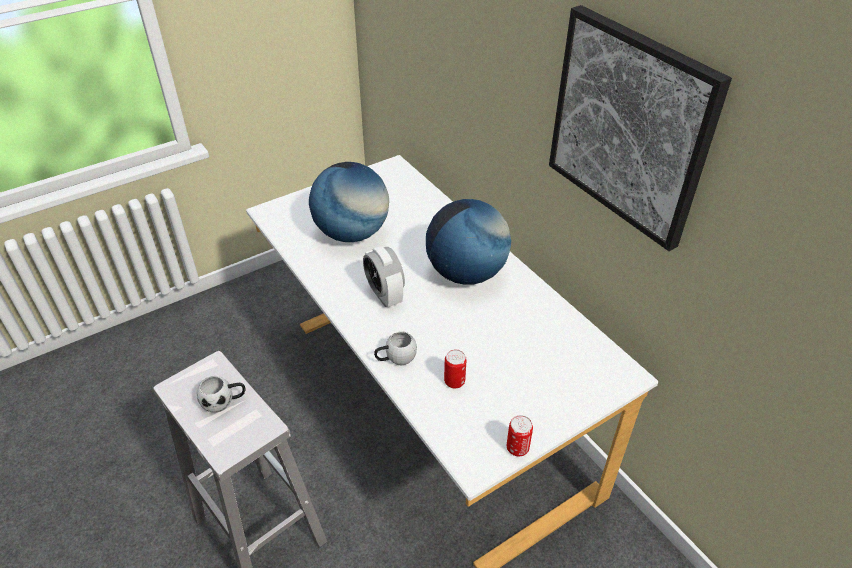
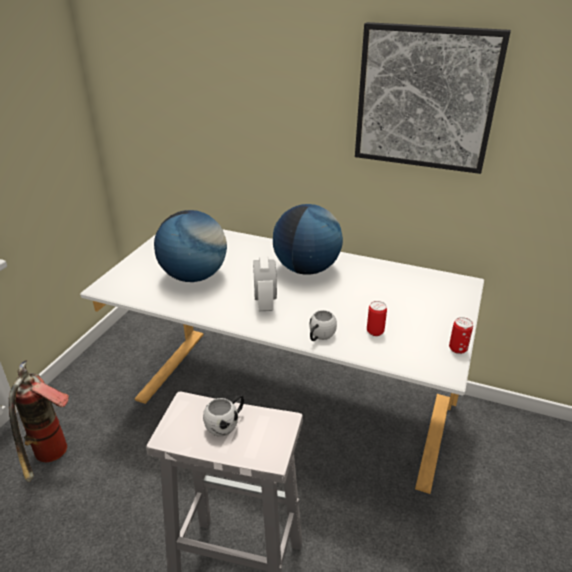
camera: 35 degrees left, 10 degrees down
alarm clock [363,246,405,307] -> alarm clock turned 60 degrees clockwise [253,257,277,311]
none -> fire extinguisher [9,360,69,482]

